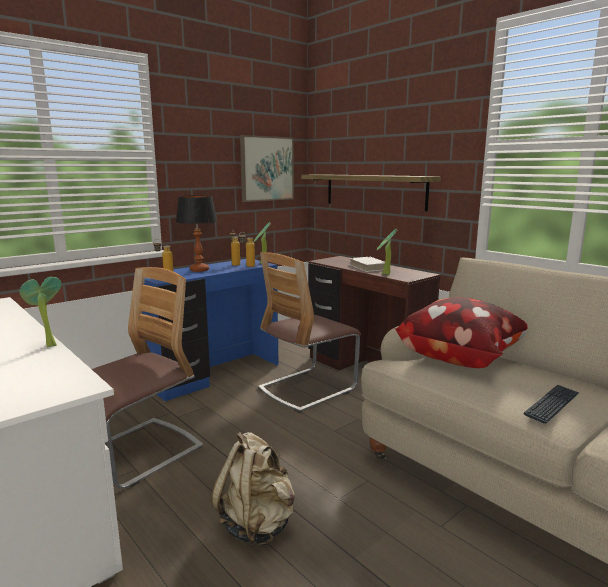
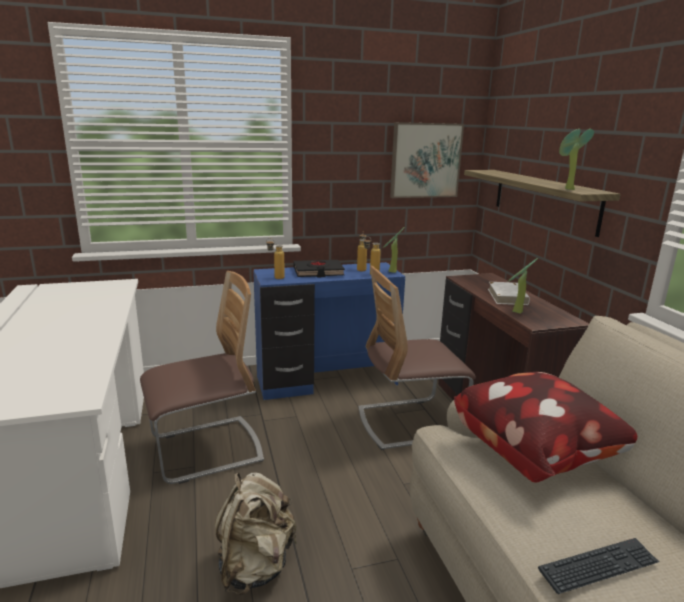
camera: 25 degrees right, 5 degrees up
potted plant [19,277,62,347] -> potted plant moved to [559,129,594,190]
table lamp [176,195,217,272] -> black book [293,260,345,278]

